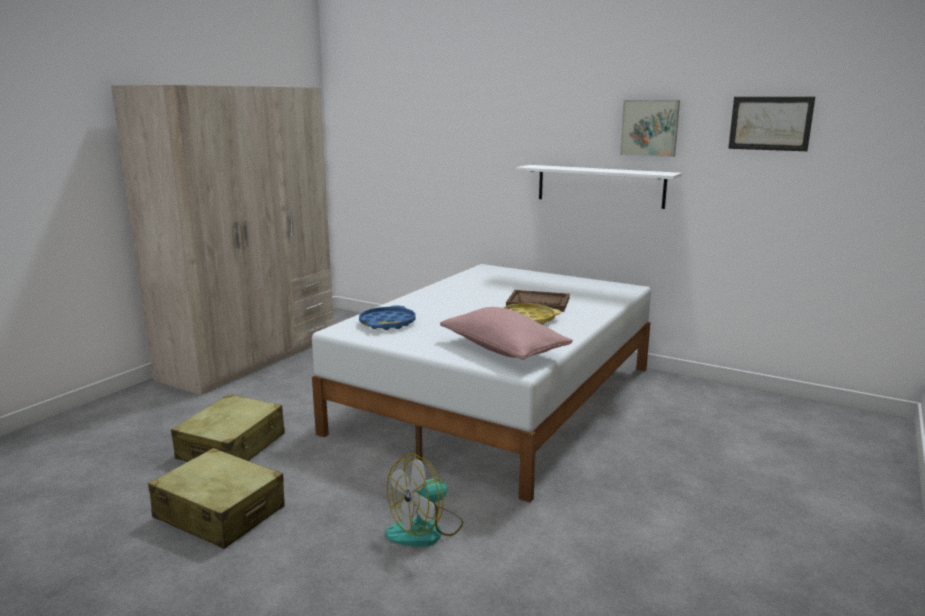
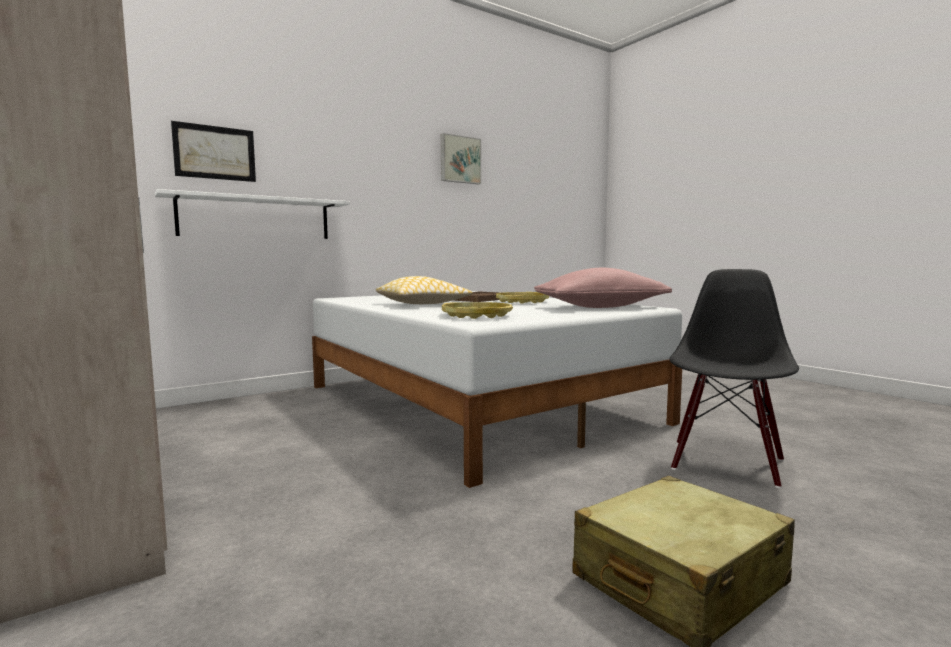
camera: 65 degrees left, 10 degrees down
beige suitcase [171,394,285,462] -> none
blue tray [359,306,415,330] -> yellow tray [442,302,513,319]
fan [385,453,463,547] -> black chair [669,269,799,488]
white shelf [516,165,682,209] -> white shelf moved to [155,189,350,239]
picture [728,97,815,151] -> picture moved to [171,121,256,182]
none -> pillow [376,276,473,304]

